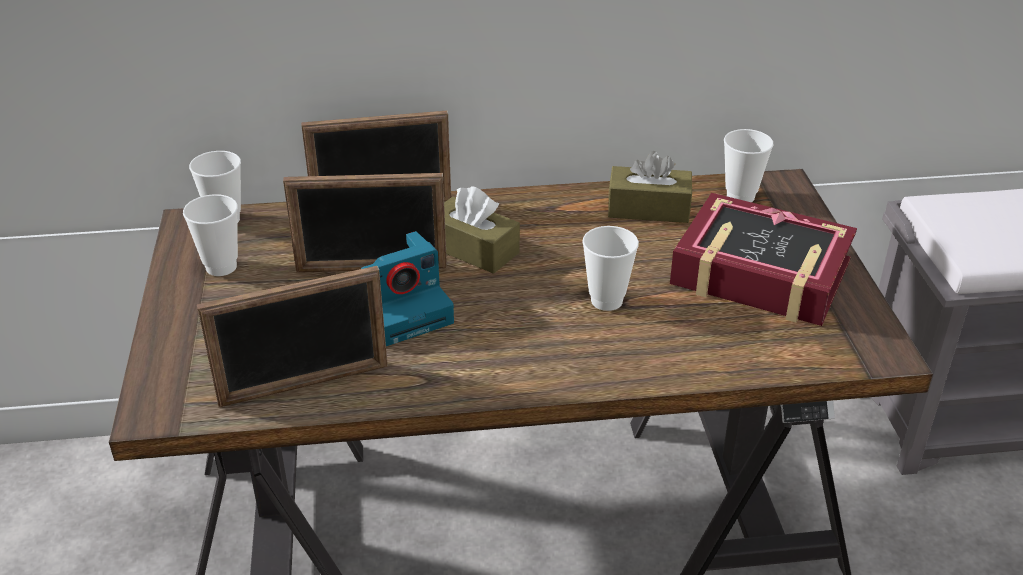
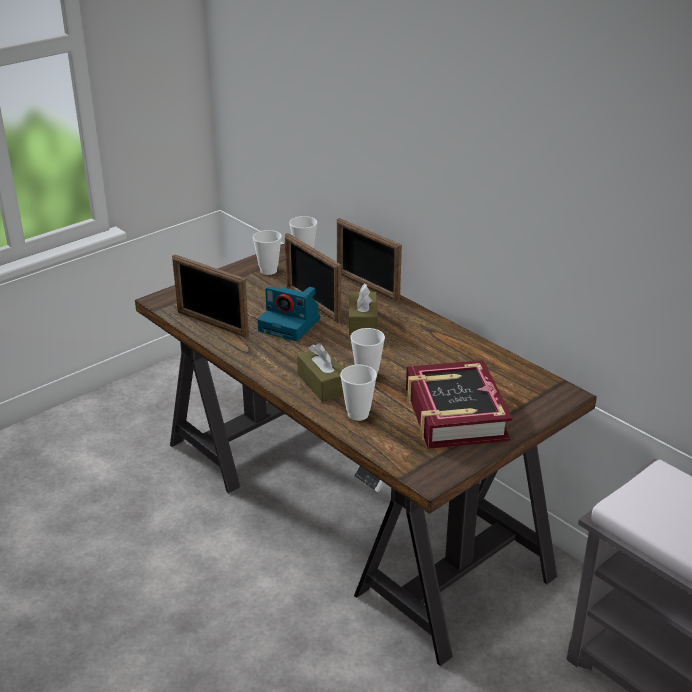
camera: 55 degrees right, 5 degrees down
brown tissue box [608,151,692,223] -> brown tissue box moved to [297,343,344,402]
cup [724,129,774,202] -> cup moved to [340,365,377,421]

